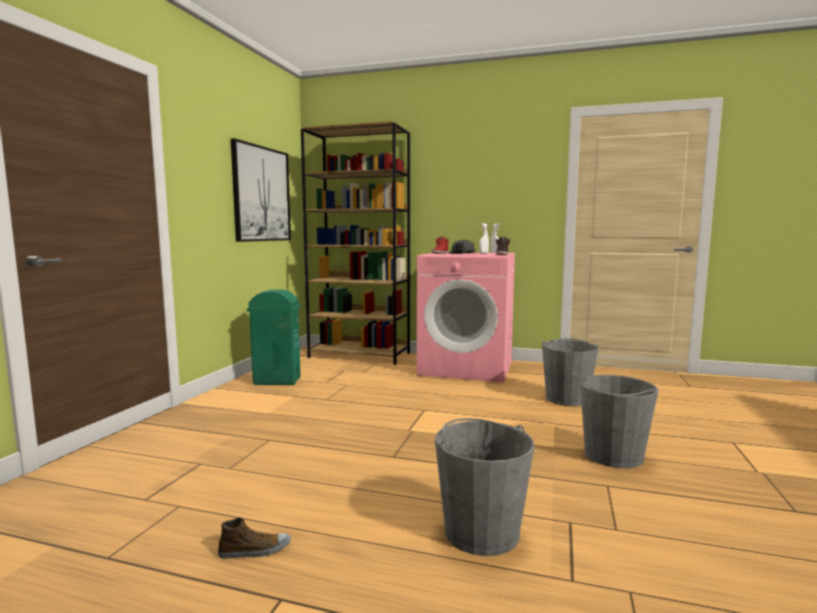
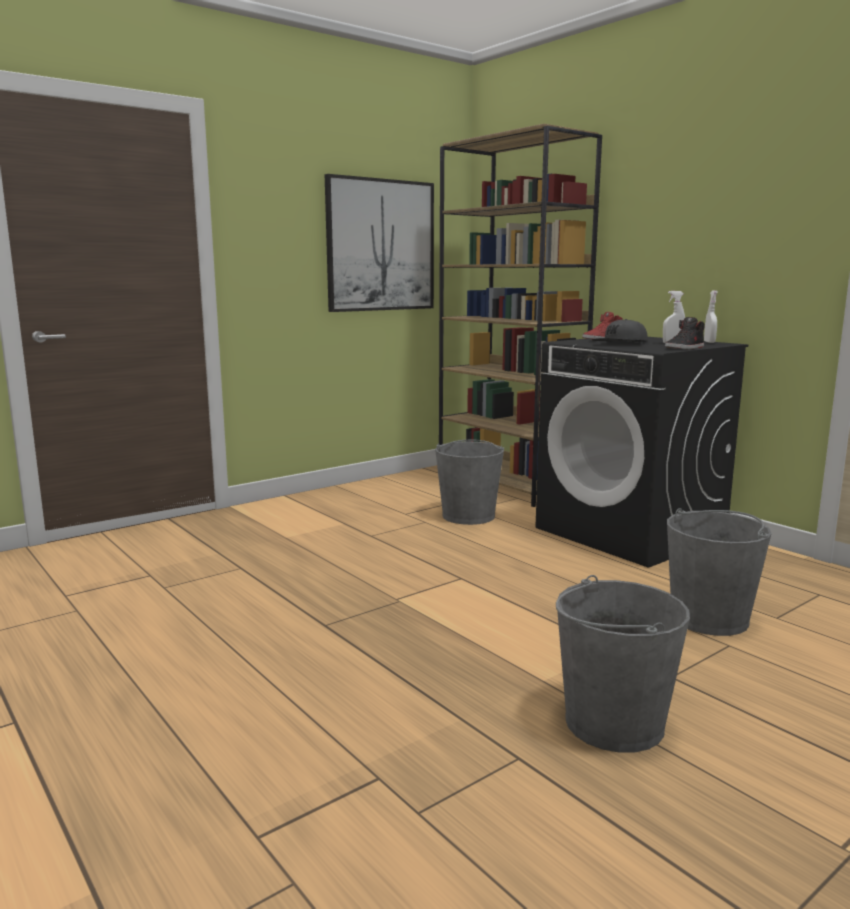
camera: 35 degrees right, 5 degrees up
shoe [218,517,291,559] -> none
green trash can [247,289,301,385] -> none
pink washing machine [417,252,515,383] -> black washing machine [535,337,749,568]
grey bucket [435,418,534,556] -> grey bucket moved to [435,439,504,525]

